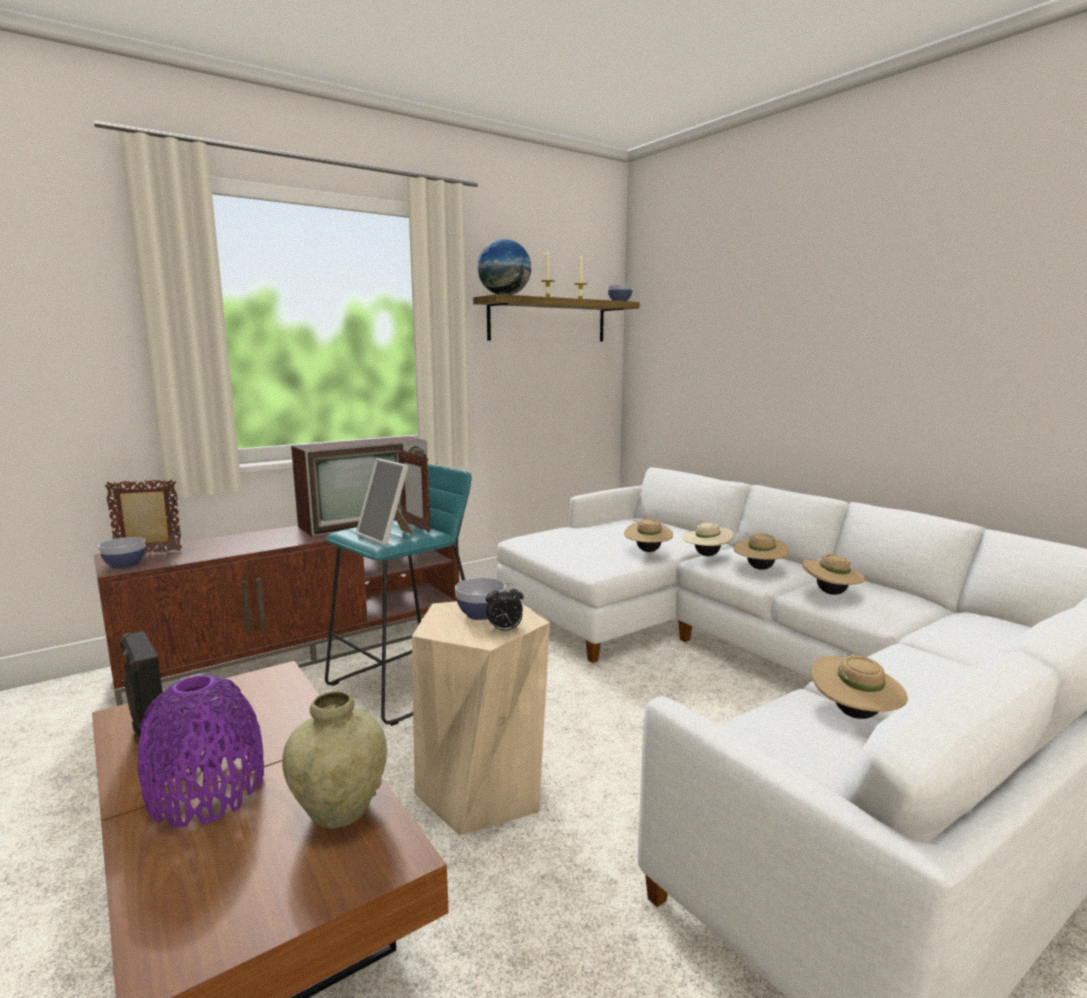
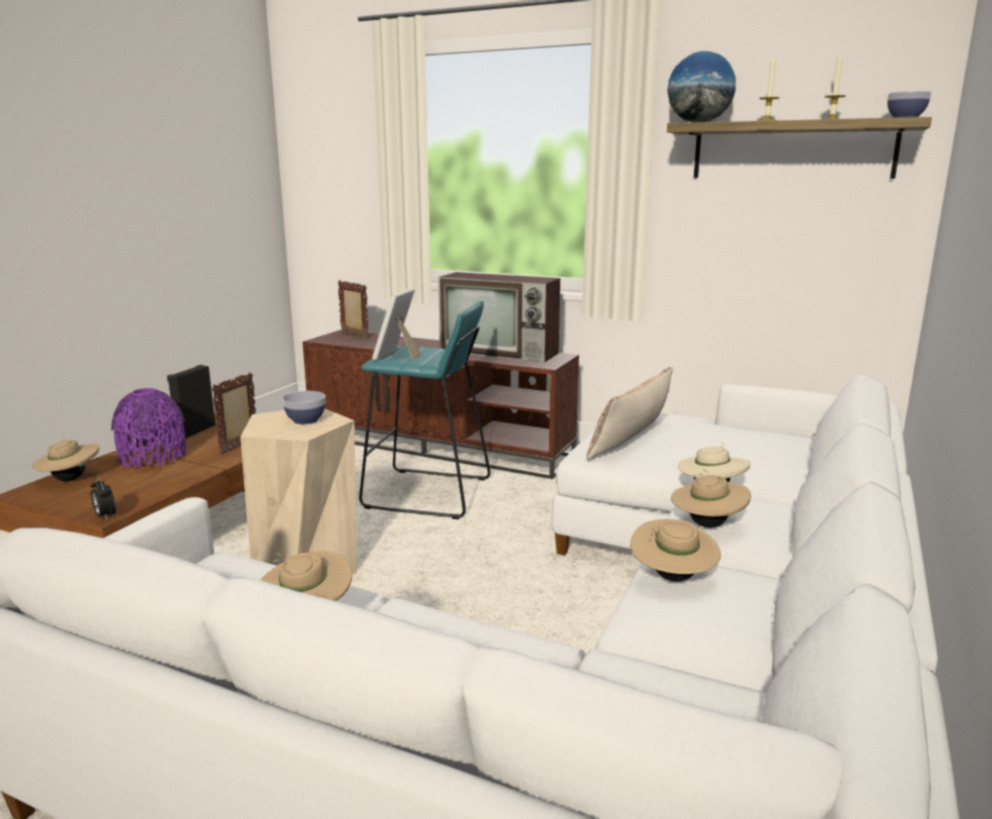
camera: 60 degrees right, 5 degrees up
bowl [98,537,145,569] -> none
beige vase [282,691,387,829] -> none
picture frame [397,449,431,532] -> picture frame moved to [212,372,256,455]
alarm clock [486,583,524,632] -> alarm clock moved to [90,477,116,519]
beige hat [624,519,673,552] -> beige hat moved to [32,437,99,481]
none -> pillow [586,367,673,460]

